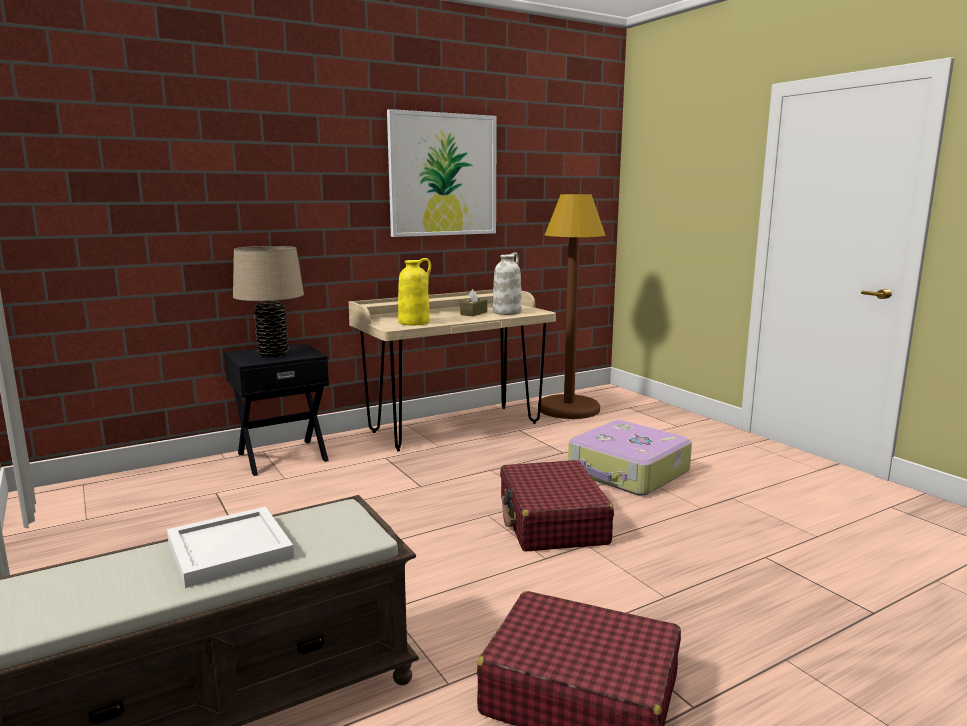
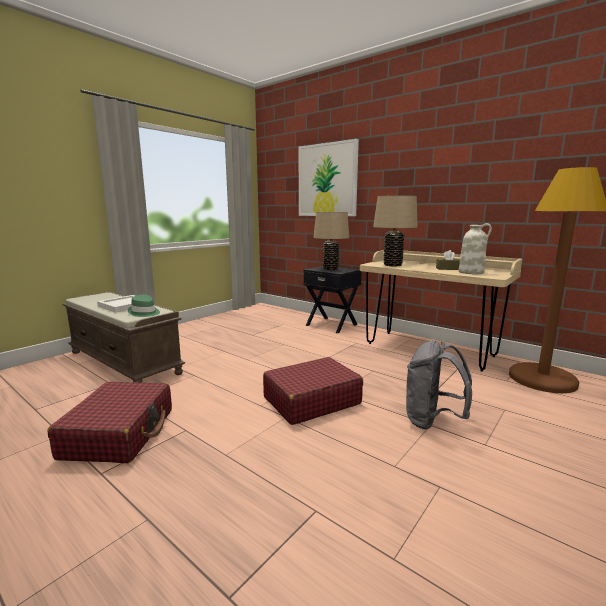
camera: 70 degrees right, 0 degrees up
picture [387,109,497,237] -> picture moved to [299,139,359,216]
yellow vase [398,258,431,325] -> beige table lamp [373,195,418,266]
suitcase [568,420,692,496] -> grey backpack [406,341,472,429]
none -> green hat [128,294,160,317]

